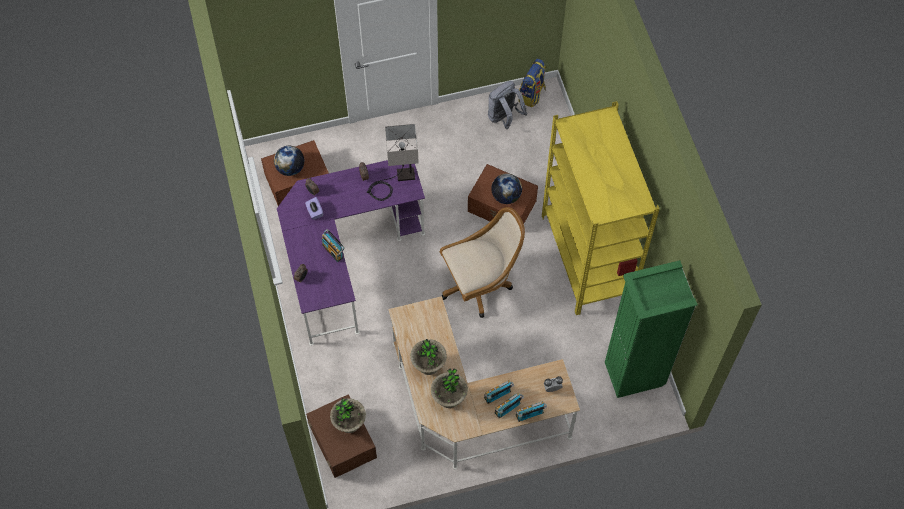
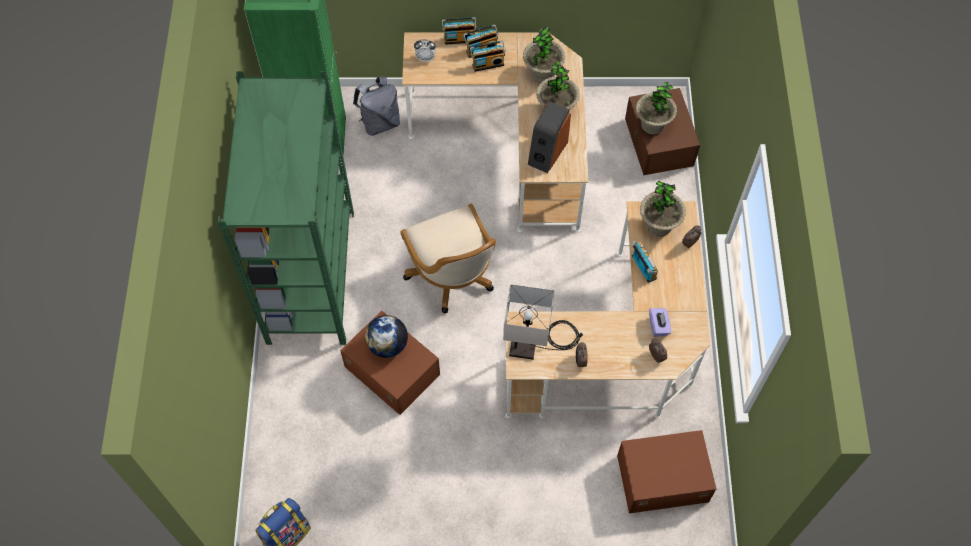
camera: 165 degrees left, 0 degrees up
globe [274,146,304,176] -> none
purple desk [277,160,425,346] -> beige desk [505,201,711,418]
office chair [440,207,525,318] -> office chair turned 105 degrees counterclockwise [401,204,496,313]
grey backpack [488,81,527,129] -> grey backpack moved to [353,76,400,136]
yellow bookcase [542,101,660,315] -> green bookcase [218,71,354,345]
none -> speaker [528,101,571,173]
none -> potted plant [640,181,686,237]

